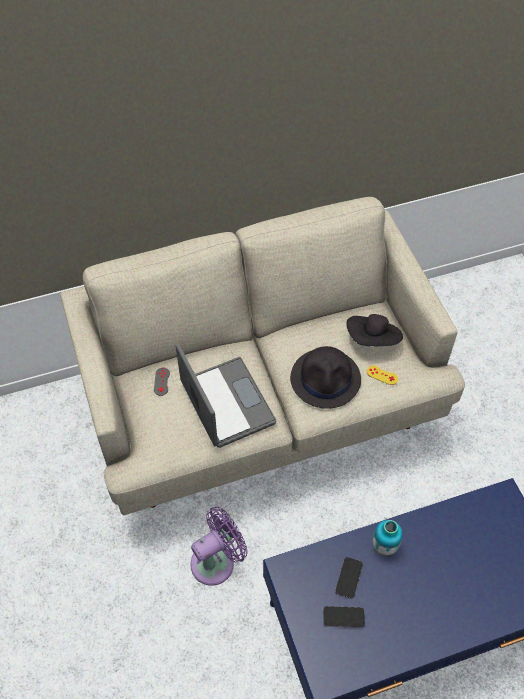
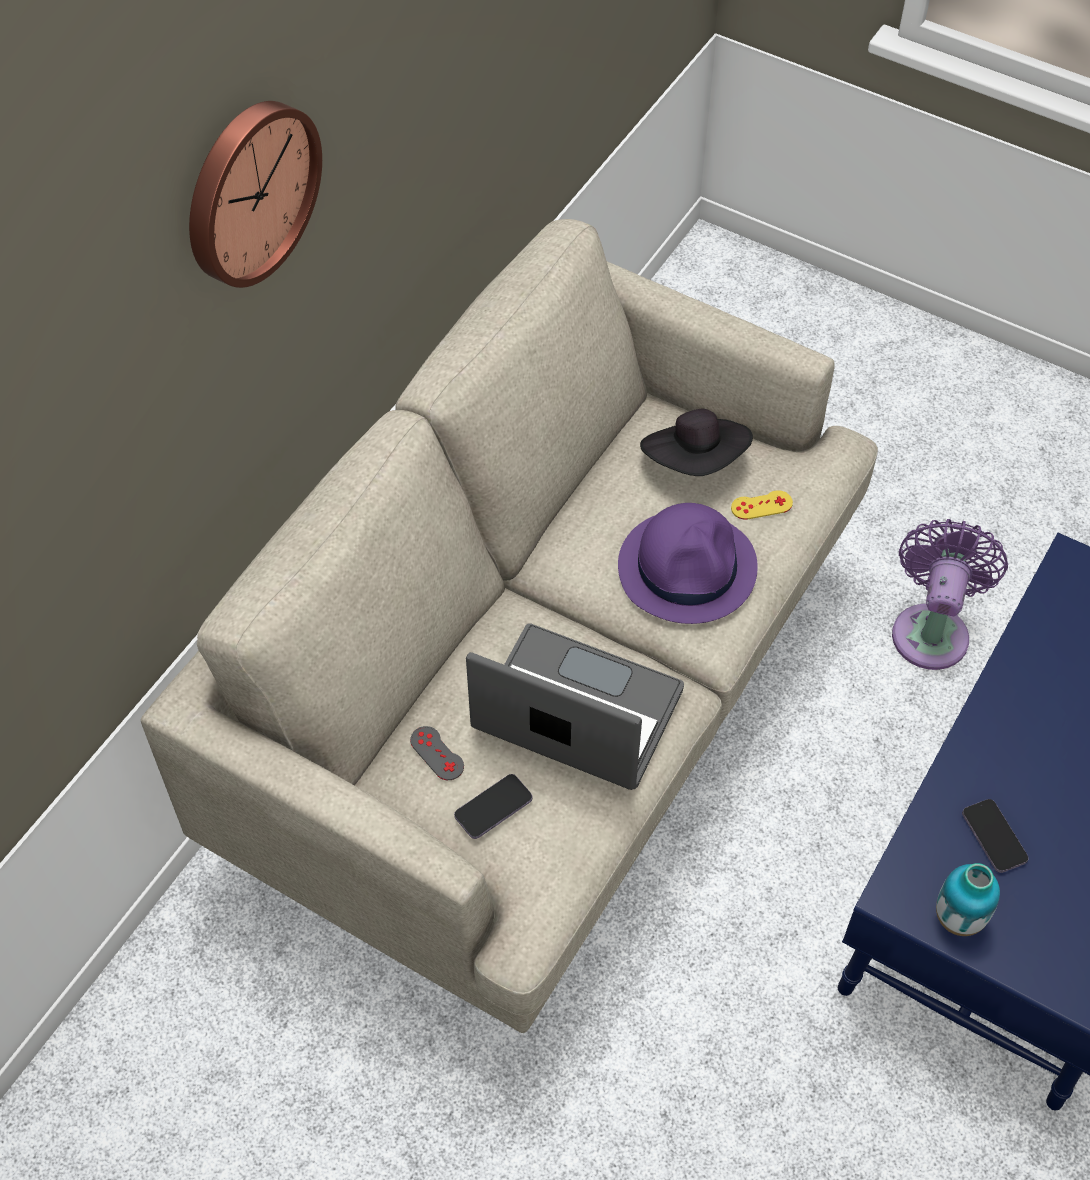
camera: 40 degrees left, 0 degrees up
purple fan [190,507,248,586] -> purple fan moved to [892,519,1008,670]
black hat [290,346,361,409] -> purple hat [618,503,758,624]
phone [323,606,365,628] -> phone moved to [454,774,532,839]
vase [373,520,403,556] -> vase moved to [936,863,1000,936]
none -> wall clock [189,101,322,288]

